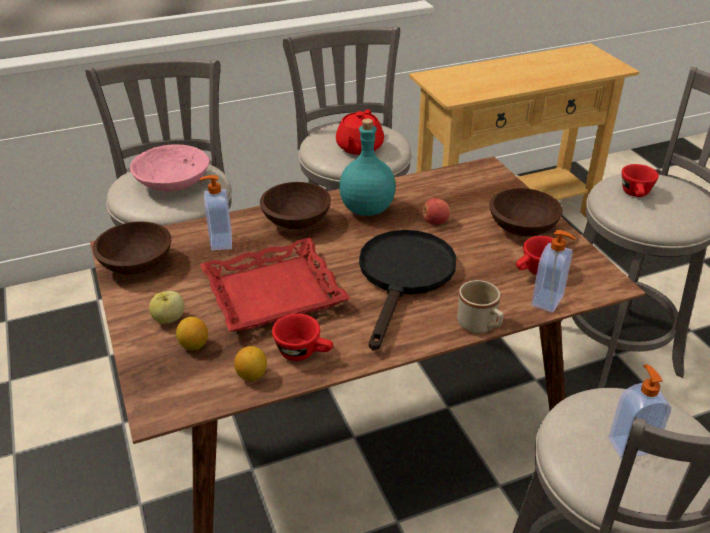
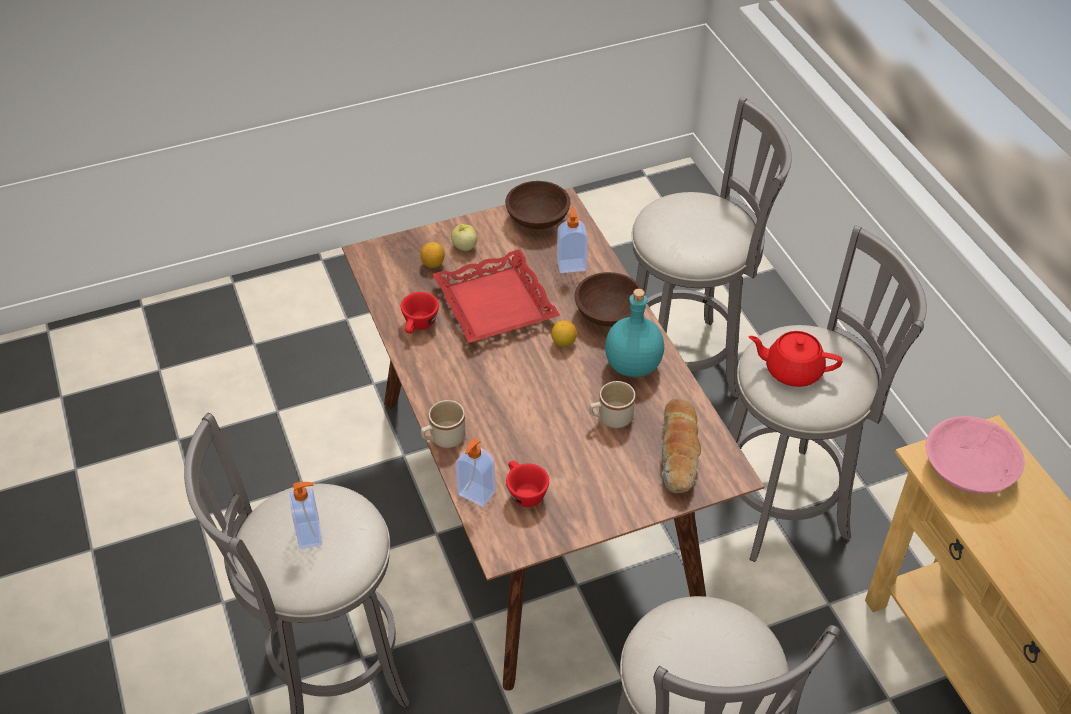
camera: 90 degrees right, 10 degrees up
pink bowl [130,144,210,192] -> pink bowl moved to [926,416,1025,494]
lemon [234,346,267,381] -> lemon moved to [551,320,577,347]
black frying pan [359,230,456,351] -> none
apple [422,198,450,225] -> beige mug [589,381,635,428]
brown bowl [489,188,563,236] -> none
red cup [622,164,659,197] -> none
none -> bread [662,399,701,493]

